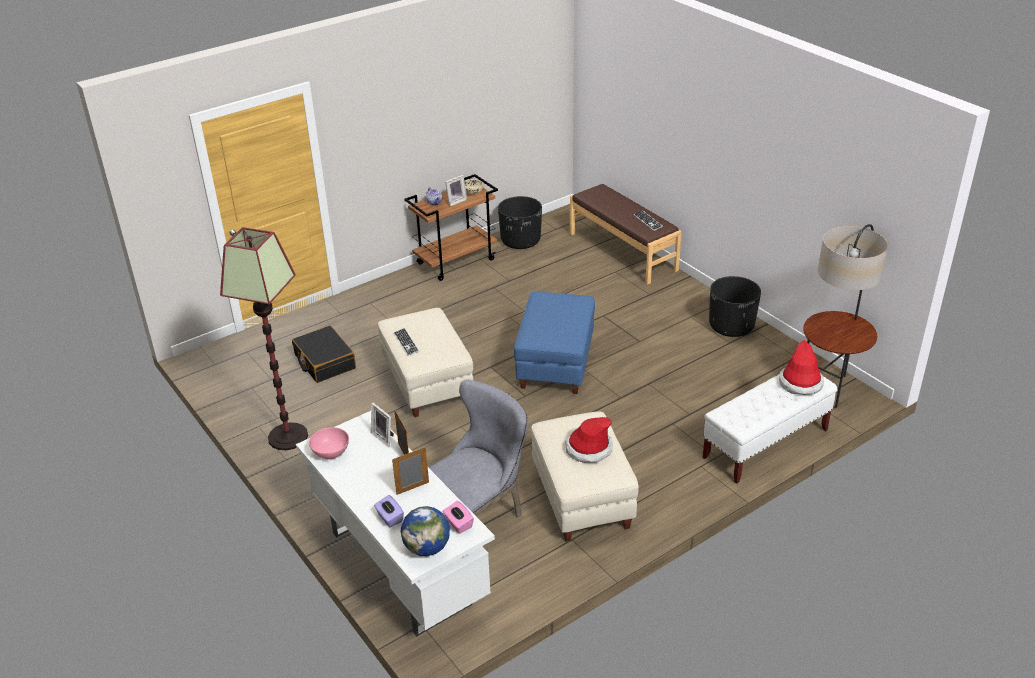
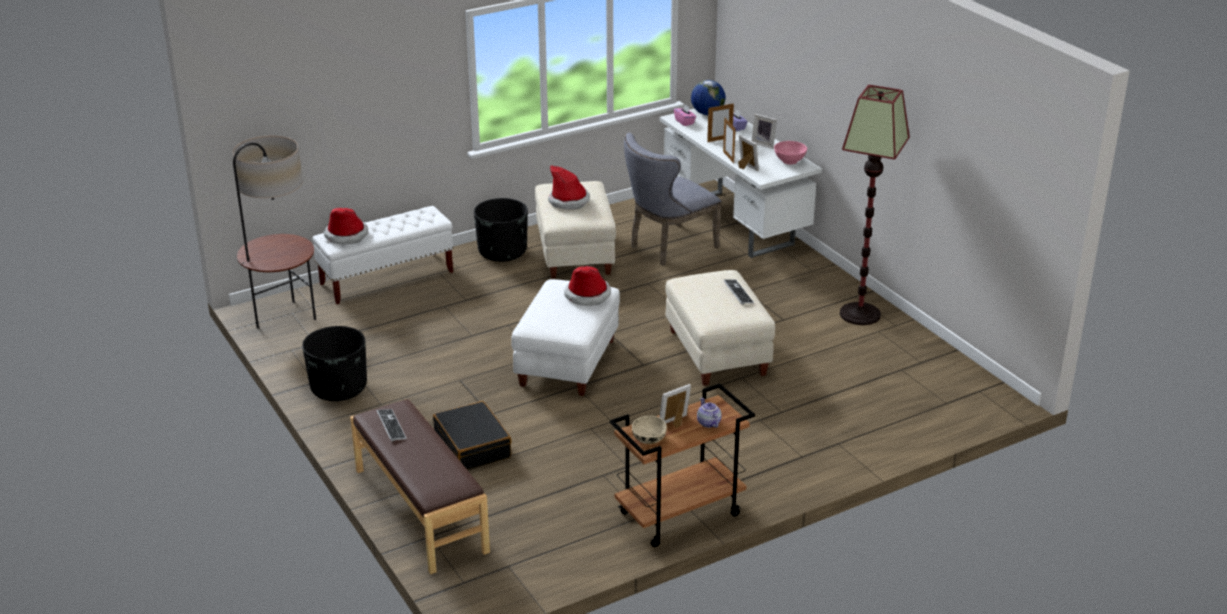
camera: 175 degrees left, 5 degrees down
black suitcase [292,326,356,383] -> black suitcase moved to [433,401,511,470]
black planter [498,196,542,249] -> black planter moved to [474,198,528,262]
blue ottoman [514,291,595,394] -> white ottoman [511,279,620,396]
none -> hat [564,266,611,306]
none -> picture frame [751,114,777,149]

